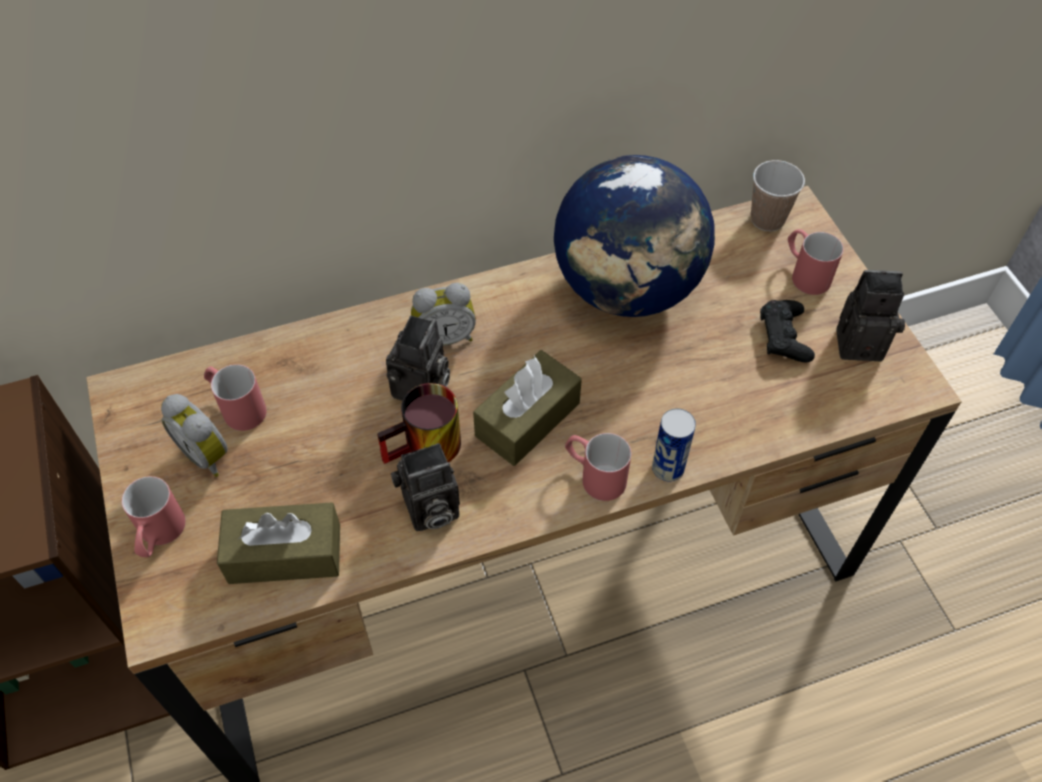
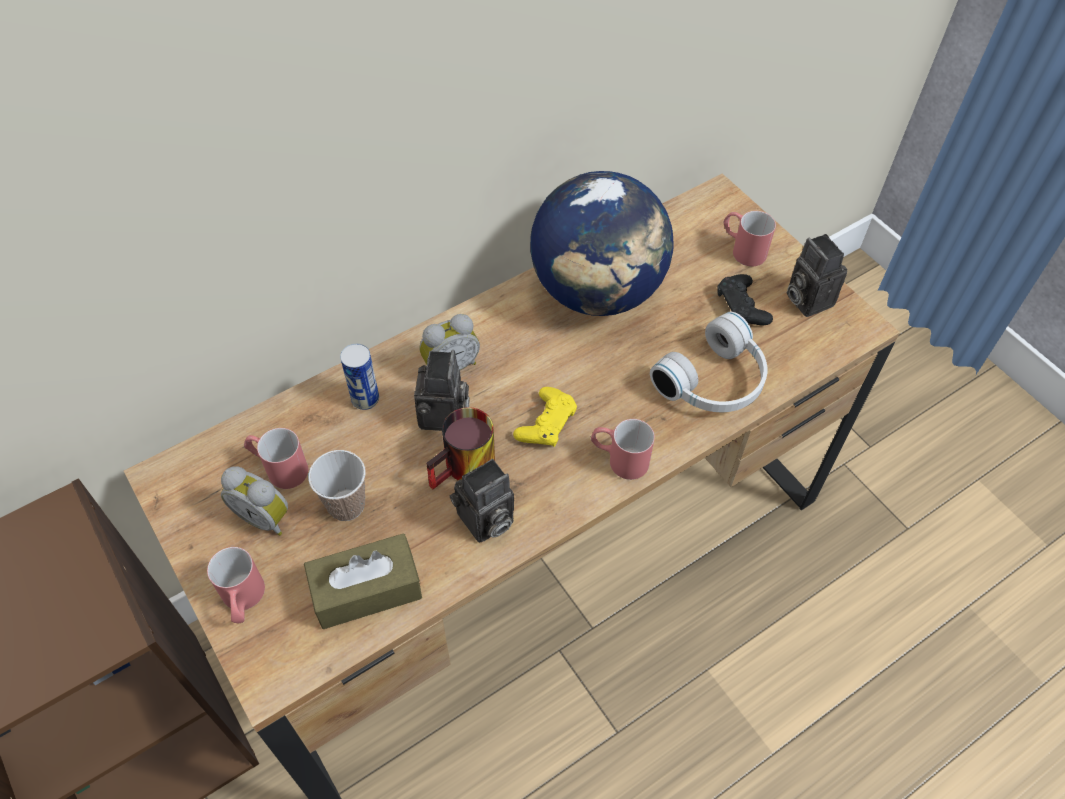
camera: 15 degrees left, 0 degrees up
brown tissue box [473,350,582,466] -> yellow game controller [513,387,577,447]
can [652,408,696,481] -> can moved to [340,344,379,410]
cup [751,160,805,231] -> cup moved to [308,450,366,521]
camera [837,270,905,362] -> camera turned 105 degrees counterclockwise [787,234,847,317]
none -> white headphones [650,312,768,412]

